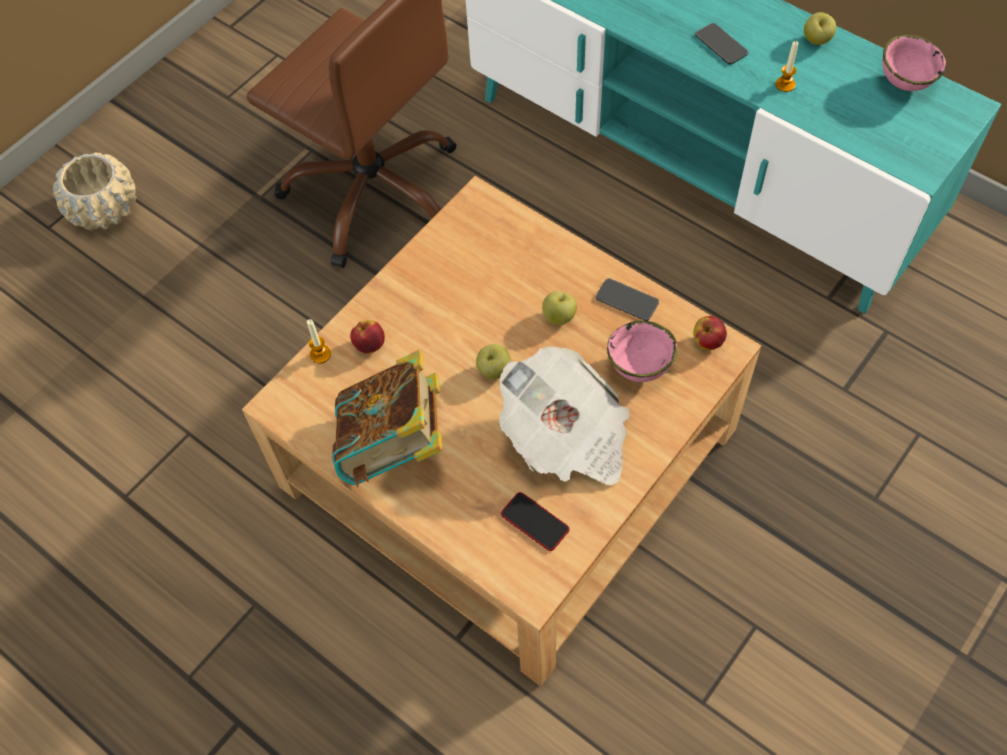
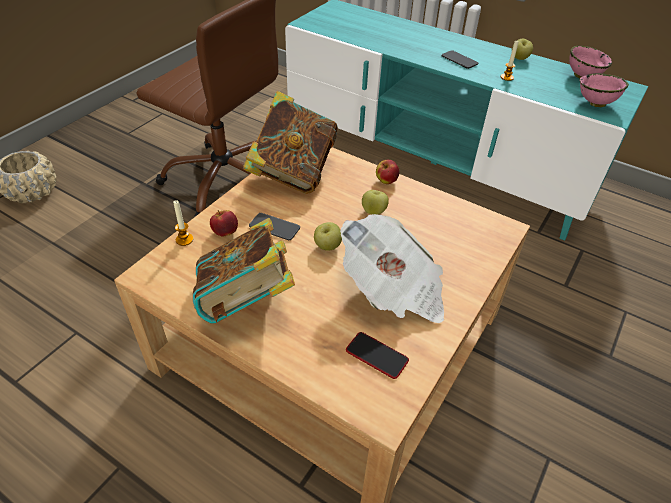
camera: 10 degrees left, 15 degrees down
phone [596,278,659,321] -> phone moved to [249,213,300,240]
pink bowl [607,320,677,382] -> pink bowl moved to [580,73,629,107]
apple [693,316,727,350] -> apple moved to [376,160,400,184]
none -> book [243,91,338,194]

